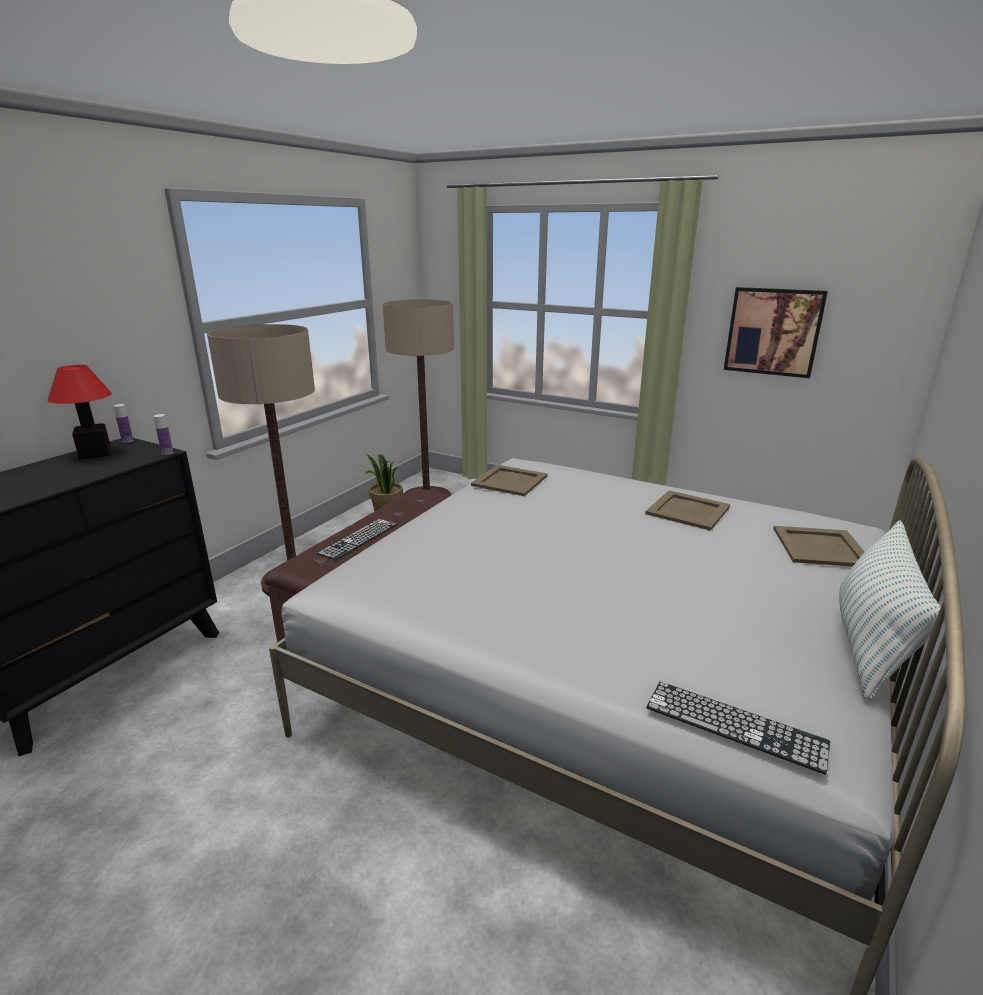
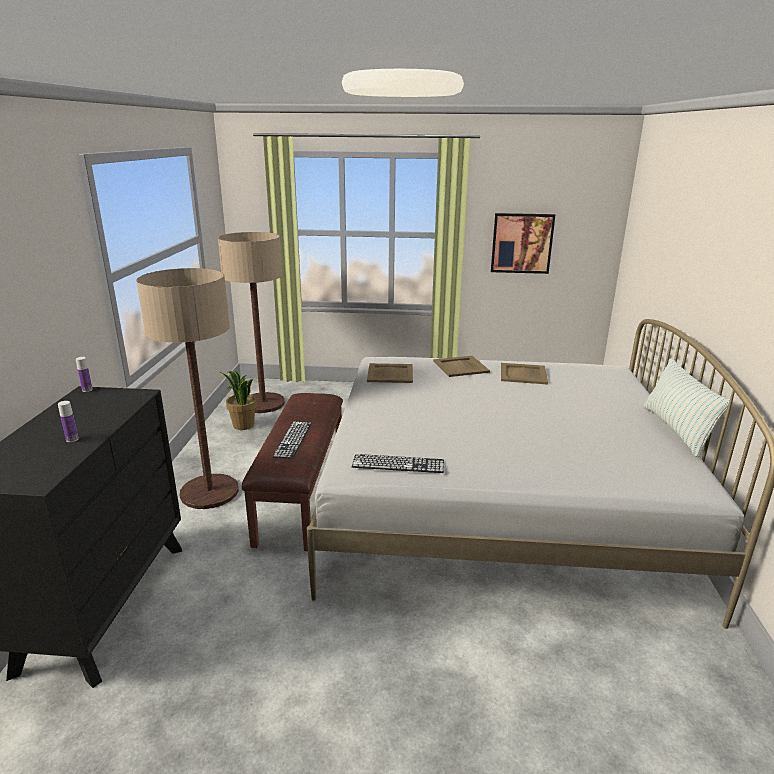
camera: 25 degrees left, 0 degrees up
table lamp [47,365,112,460] -> none
bottle [154,414,173,455] -> bottle moved to [58,401,79,442]
keyboard [646,682,830,775] -> keyboard moved to [352,454,444,473]
beige tray [773,526,865,567] -> beige tray moved to [433,356,490,377]

